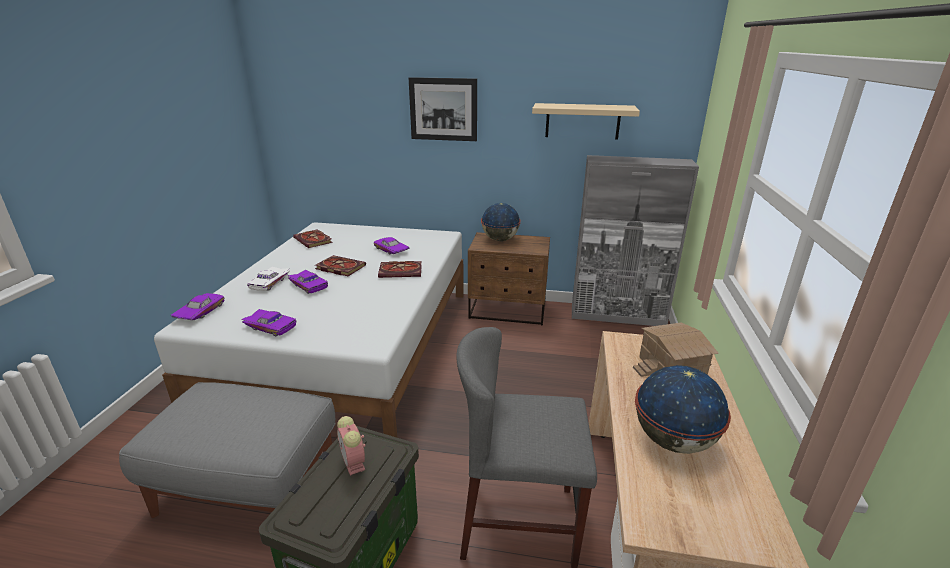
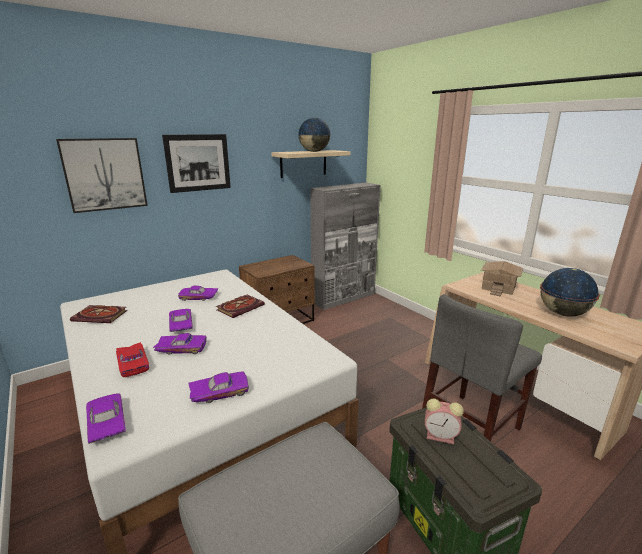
camera: 45 degrees left, 5 degrees down
white toy car [247,267,290,291] -> red toy car [116,342,149,377]
book [315,255,366,276] -> purple toy car [169,309,193,332]
globe [481,203,520,241] -> globe moved to [298,118,331,152]
none -> picture [56,138,148,213]

